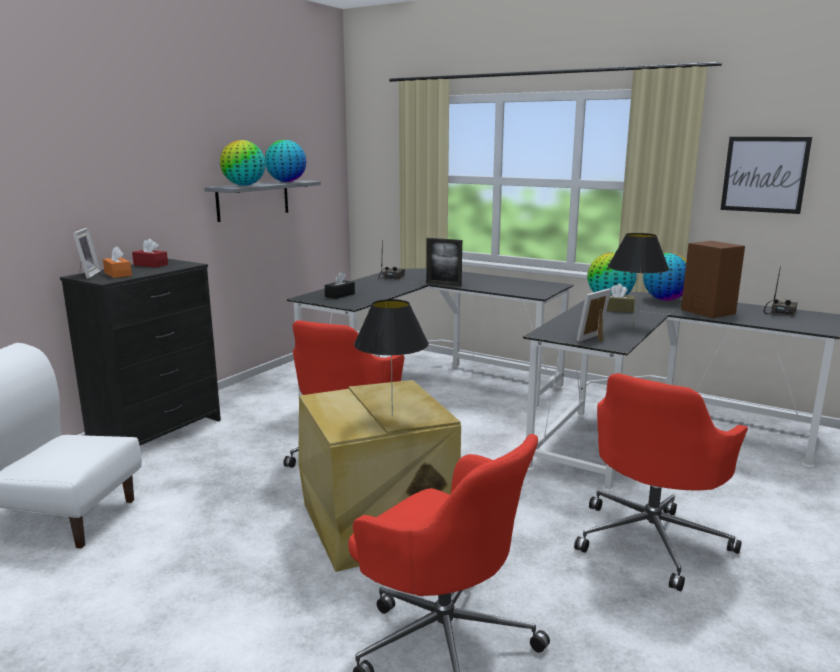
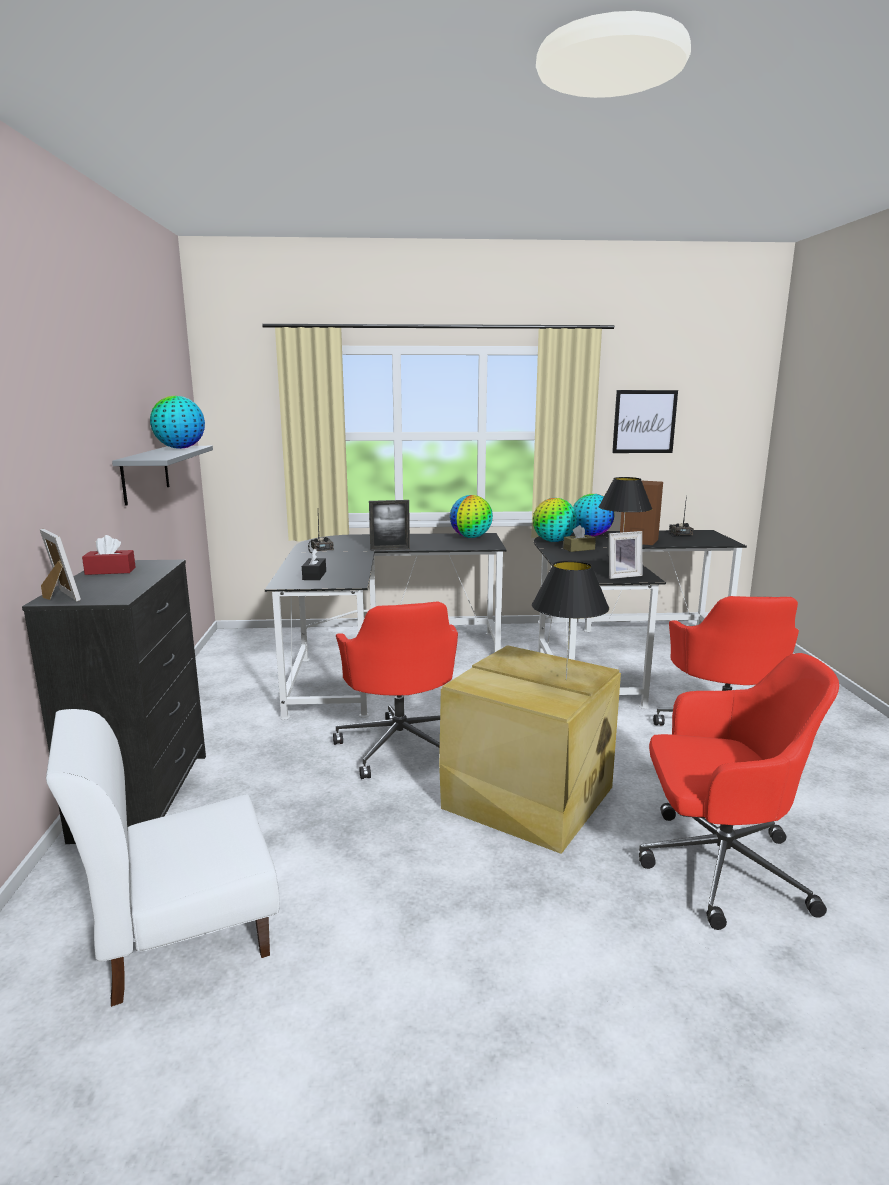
camera: 35 degrees left, 0 degrees up
orange tissue box [103,246,132,278] -> none
globe [220,140,266,186] -> globe moved to [450,495,493,538]
picture frame [576,288,611,342] -> picture frame turned 120 degrees counterclockwise [609,531,642,579]

